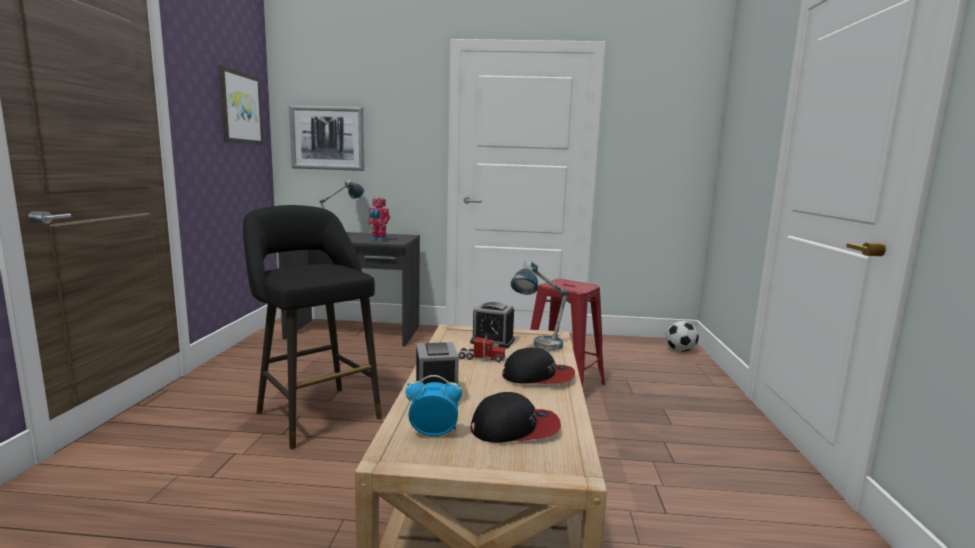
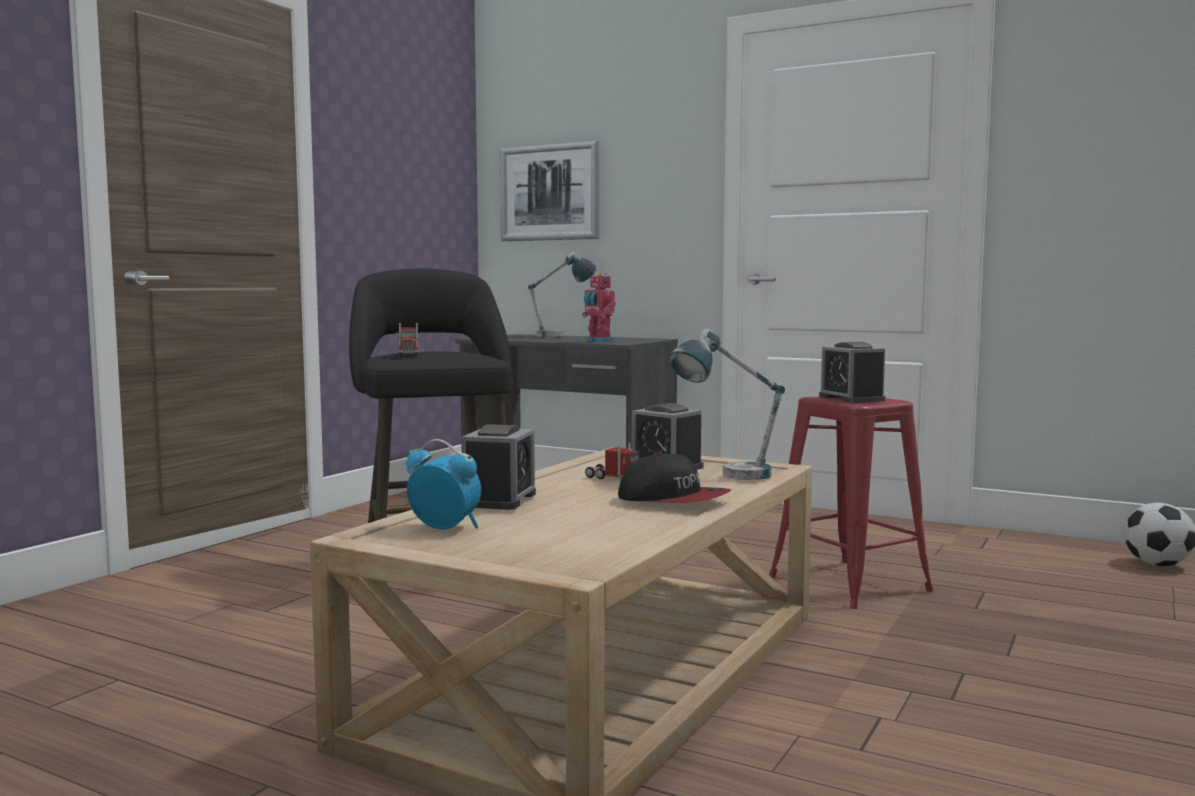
camera: 25 degrees right, 5 degrees down
picture [219,65,263,145] -> none
cap [471,392,561,443] -> none
none -> toy truck [396,323,421,355]
none -> alarm clock [819,342,885,403]

